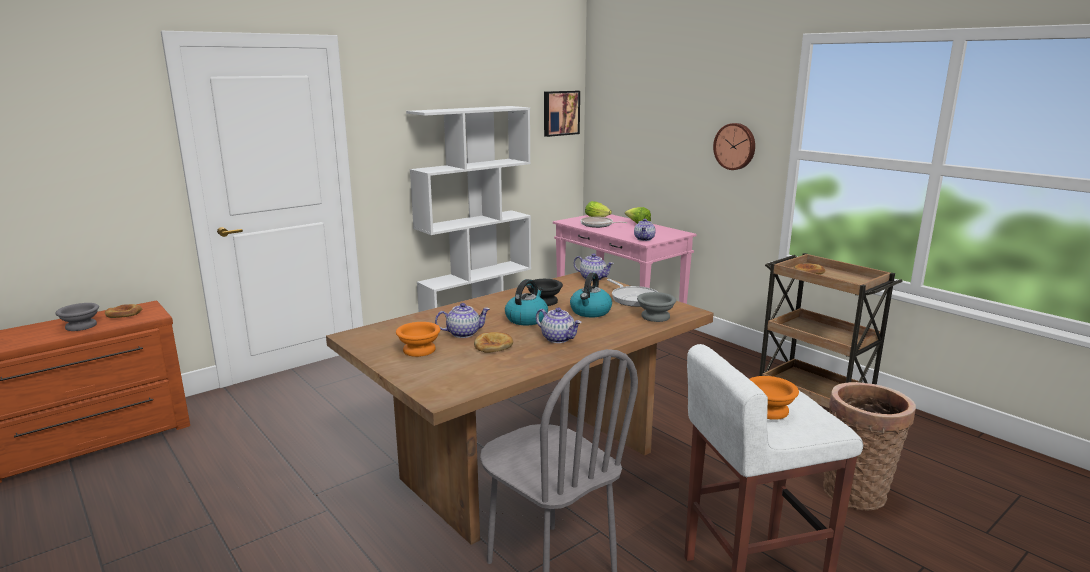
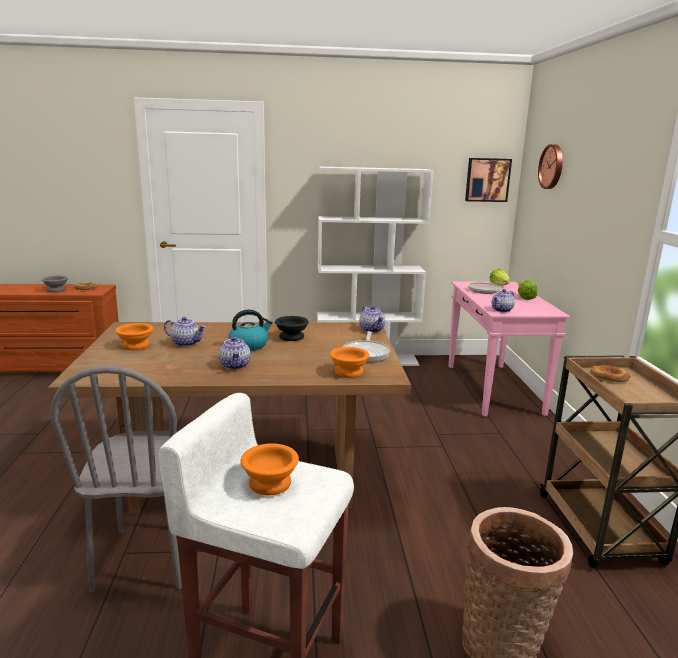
camera: 35 degrees right, 0 degrees up
bread [474,332,513,353] -> none
kettle [570,273,612,317] -> none
grey bowl [637,292,676,322] -> orange bowl [330,347,369,378]
wall clock [713,123,755,170] -> wall clock moved to [538,144,563,189]

